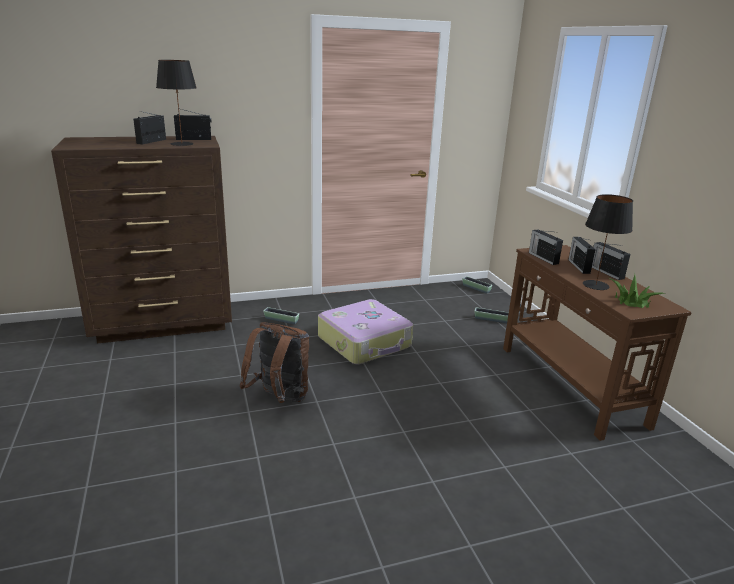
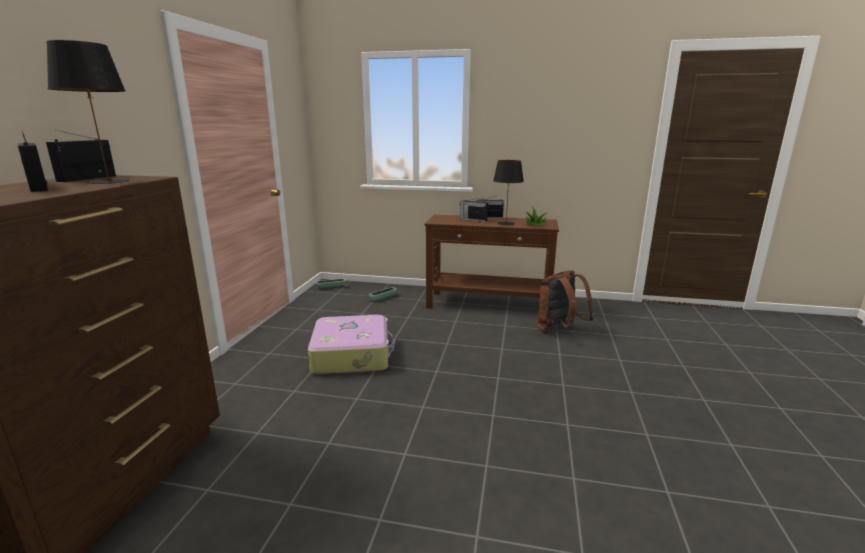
camera: 60 degrees left, 5 degrees down
brown backpack [239,322,309,403] -> brown backpack moved to [537,271,594,333]
planter [263,307,299,324] -> none
radio [529,229,563,265] -> none

